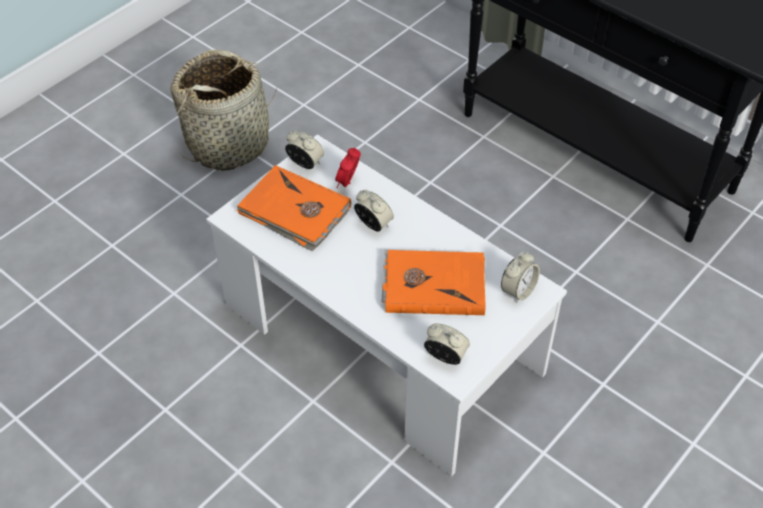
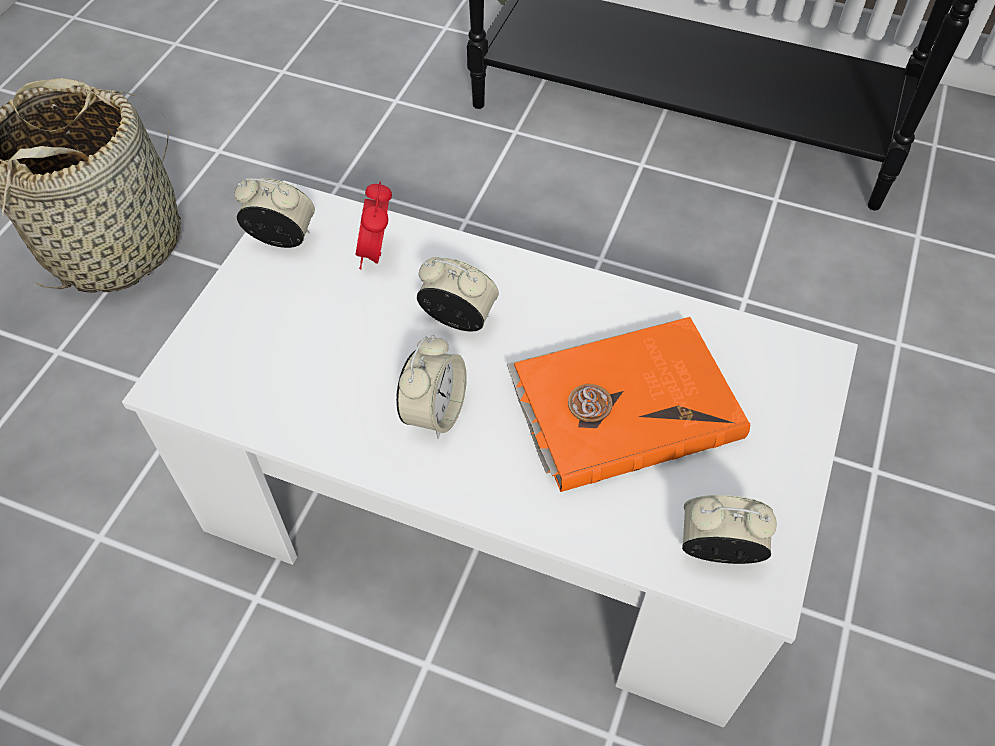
camera: 20 degrees left, 5 degrees up
orange book [237,165,351,252] -> none
alarm clock [501,251,540,303] -> alarm clock moved to [396,335,467,439]

